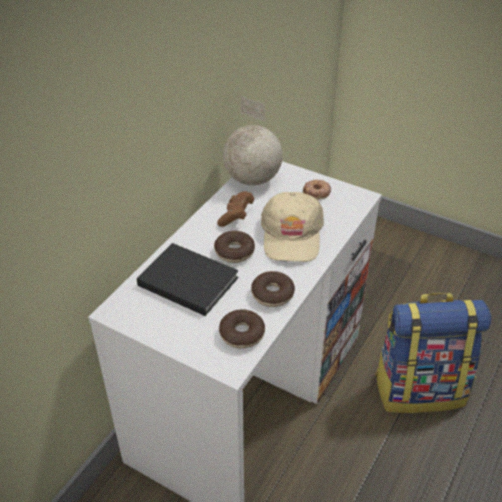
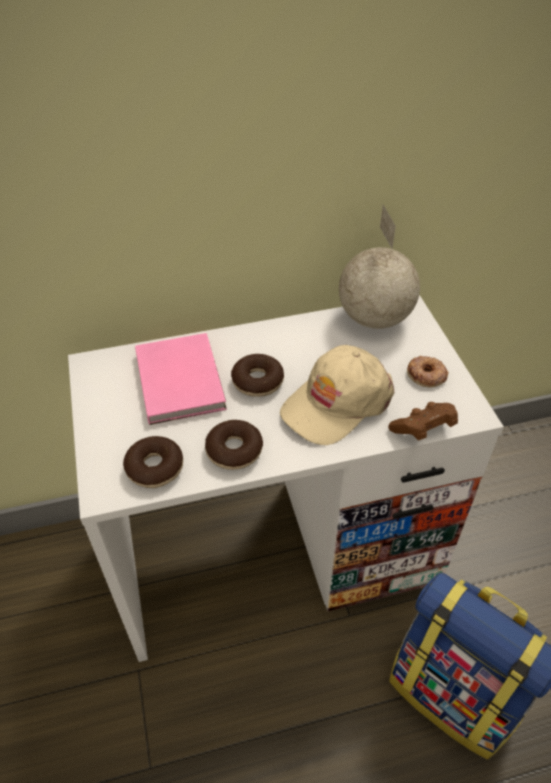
camera: 45 degrees right, 5 degrees up
black book [137,243,239,316] -> pink book [135,333,227,425]
brown game controller [217,191,254,227] -> brown game controller moved to [388,402,458,441]

